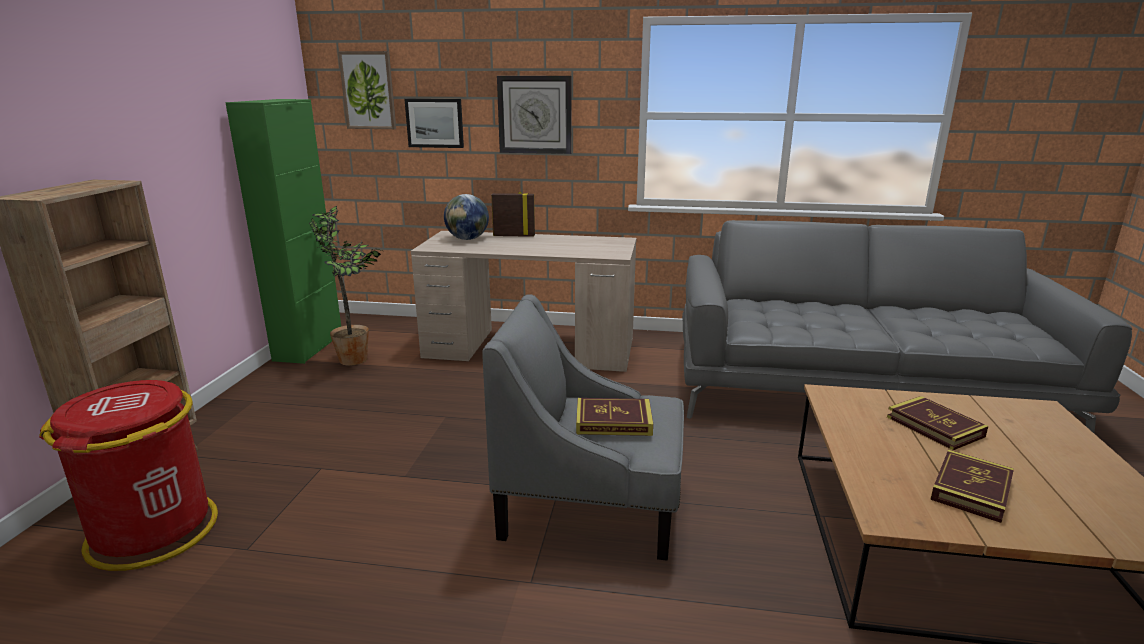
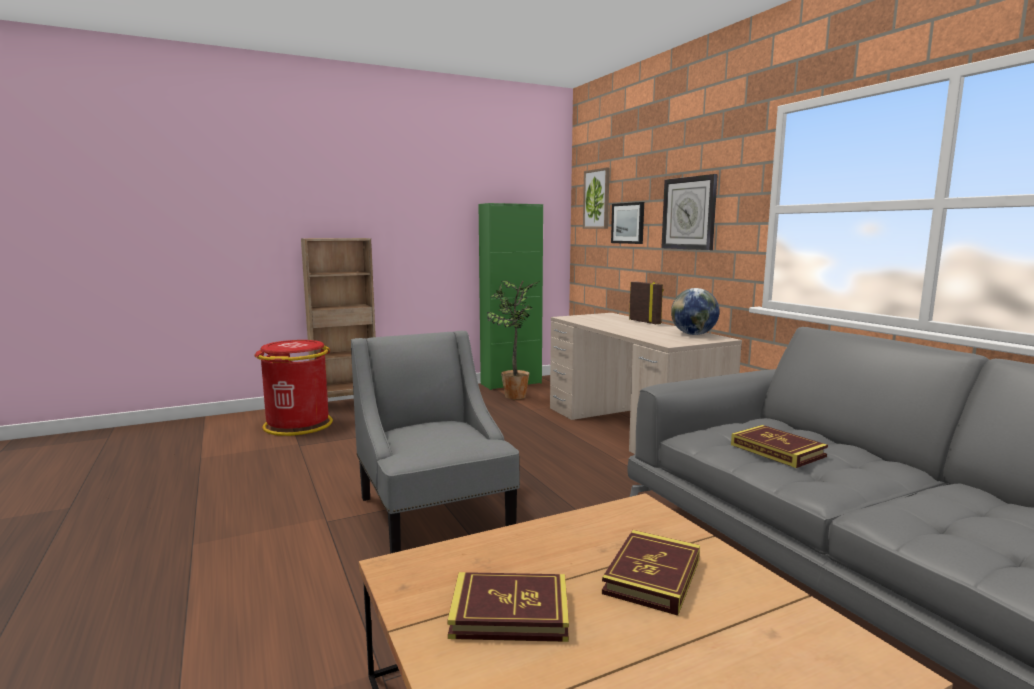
camera: 55 degrees right, 10 degrees down
globe [444,194,489,240] -> globe moved to [671,288,719,335]
book [576,398,653,436] -> book moved to [731,425,828,468]

